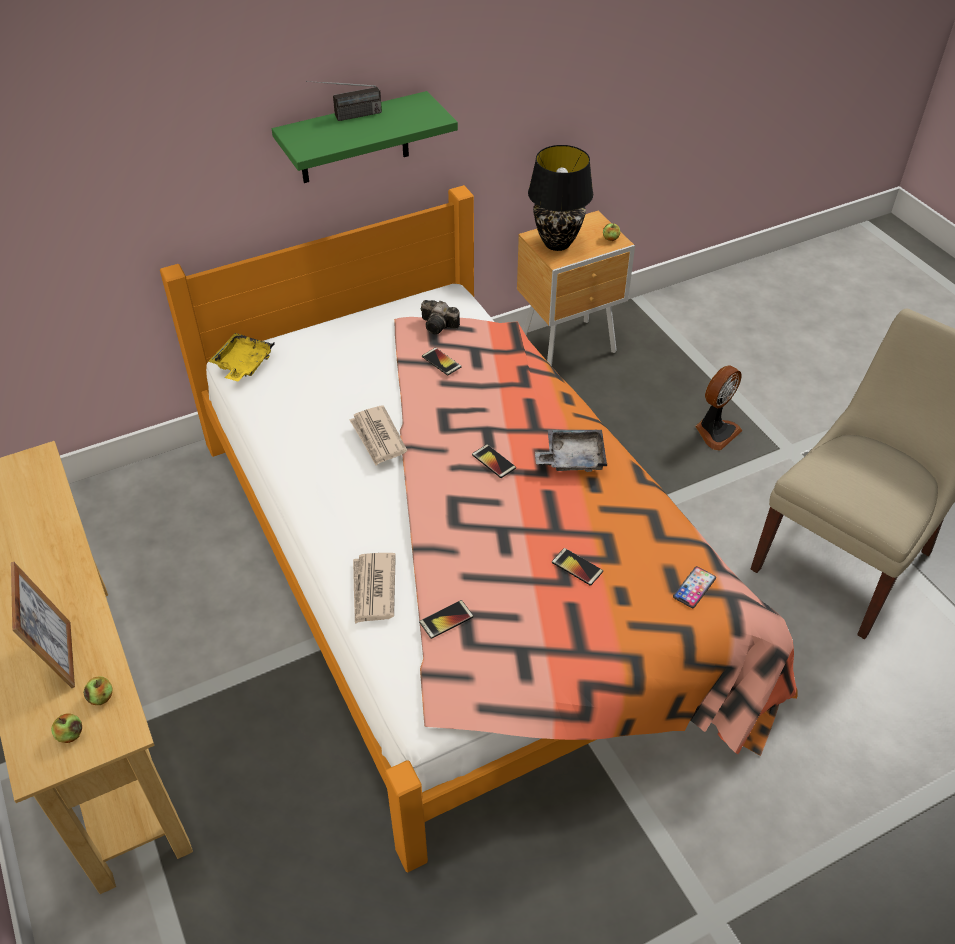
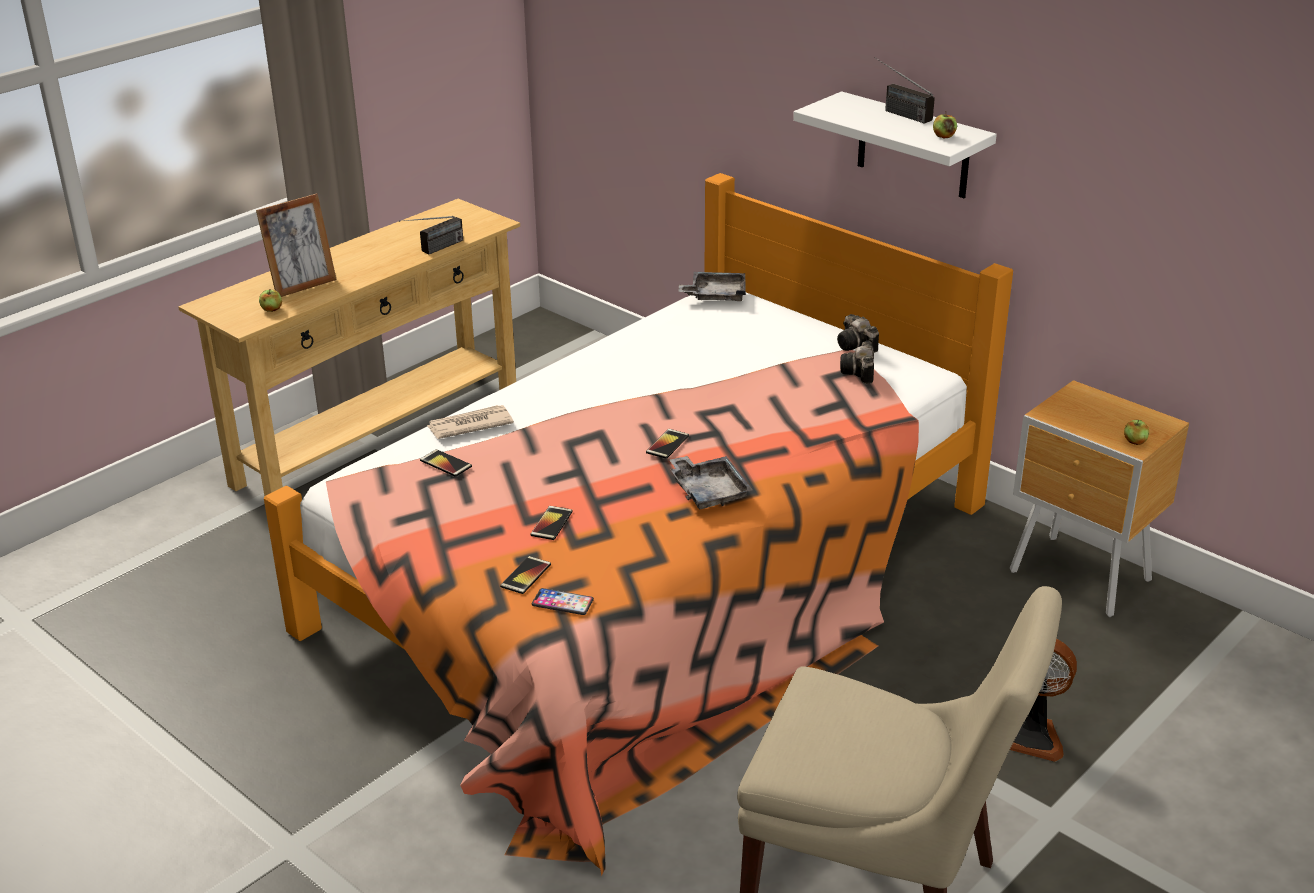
camera: 70 degrees right, 15 degrees down
apple [51,713,82,743] -> apple moved to [933,111,957,138]
yellow tray [208,333,275,381] -> grey tray [678,272,746,301]
green shelf [272,91,458,183] -> white shelf [793,91,997,198]
newspaper [350,405,407,465] -> none
phone [422,348,462,376] -> phone moved to [500,556,551,594]
black table lamp [528,145,593,251] -> none
none -> radio [399,216,463,254]
none -> camera [837,314,879,353]

